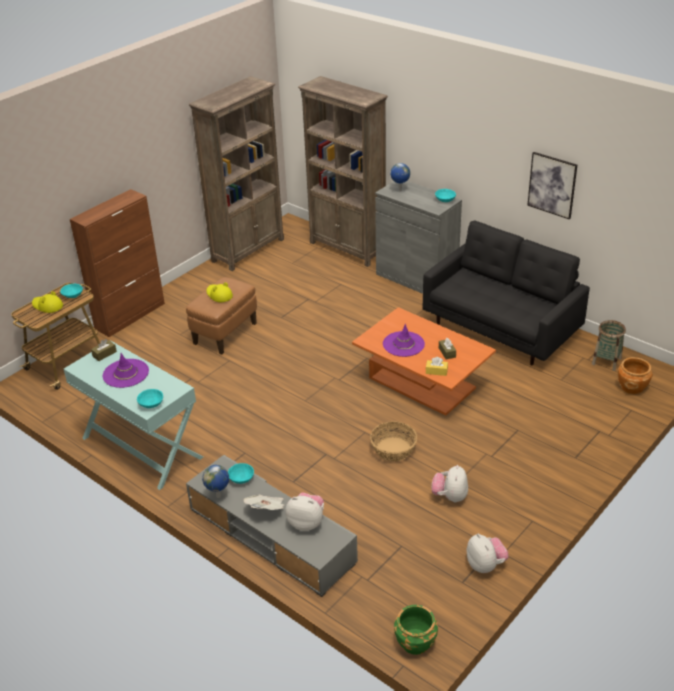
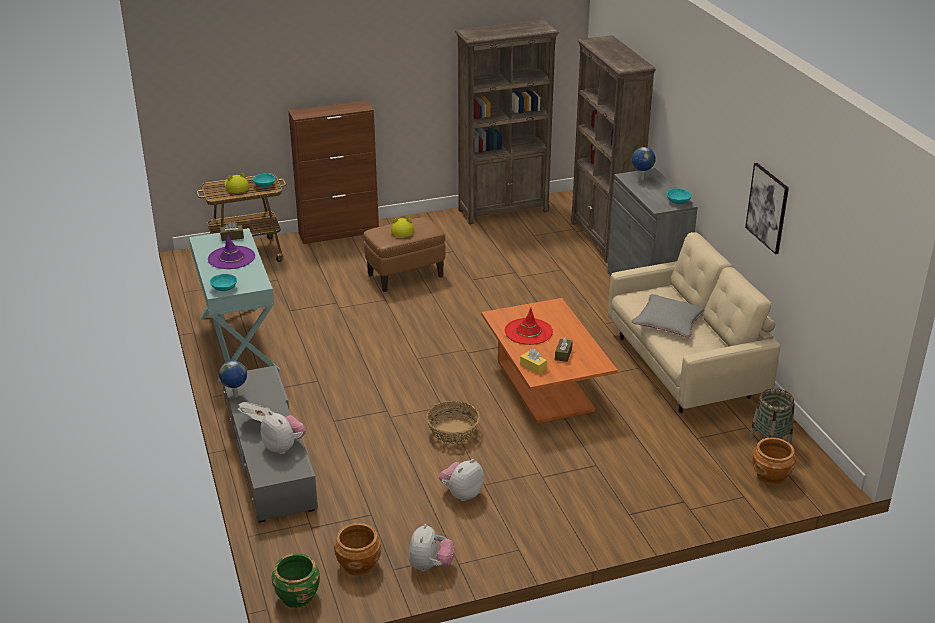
camera: 30 degrees right, 5 degrees down
turquoise bowl [228,463,254,484] -> none
purple hat [383,324,425,357] -> red hat [505,307,553,345]
black sofa [423,220,590,365] -> beige sofa [608,232,781,413]
none -> brown planter [334,523,381,576]
none -> grey pillow [632,294,704,337]

